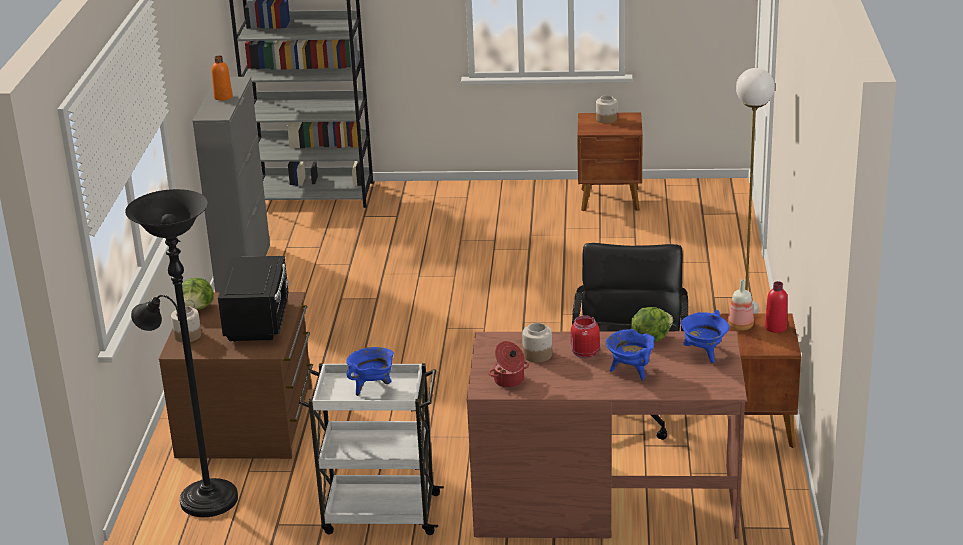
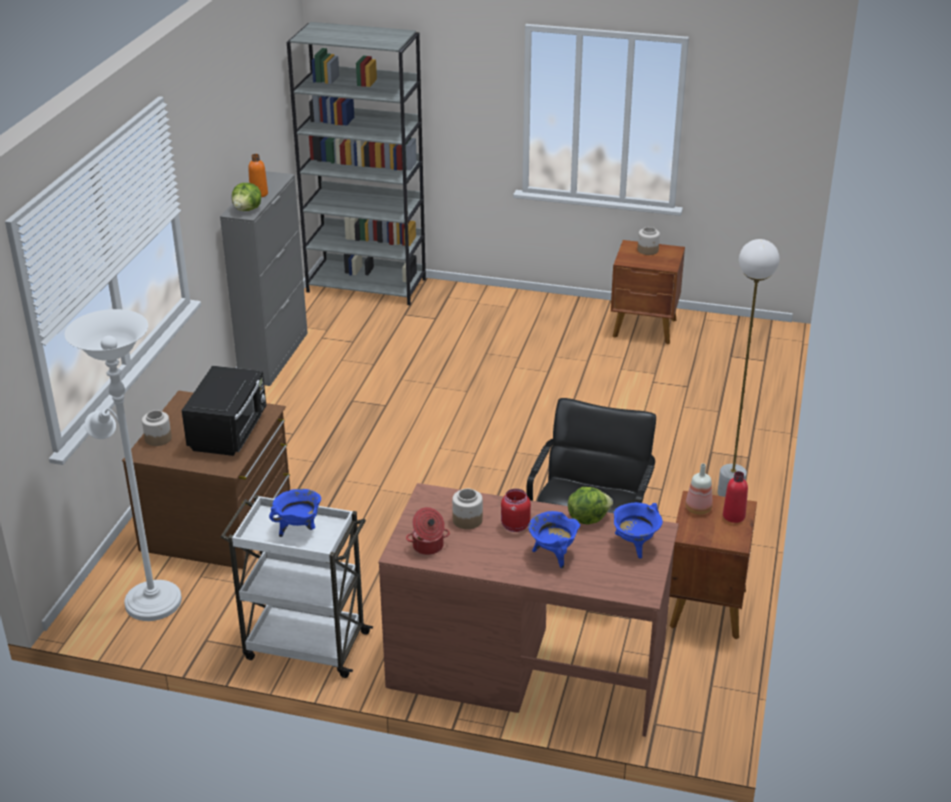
camera: 10 degrees right, 5 degrees up
black floor lamp [125,189,238,517] -> white floor lamp [64,309,182,621]
lettuce [182,277,214,310] -> lettuce moved to [232,183,261,211]

